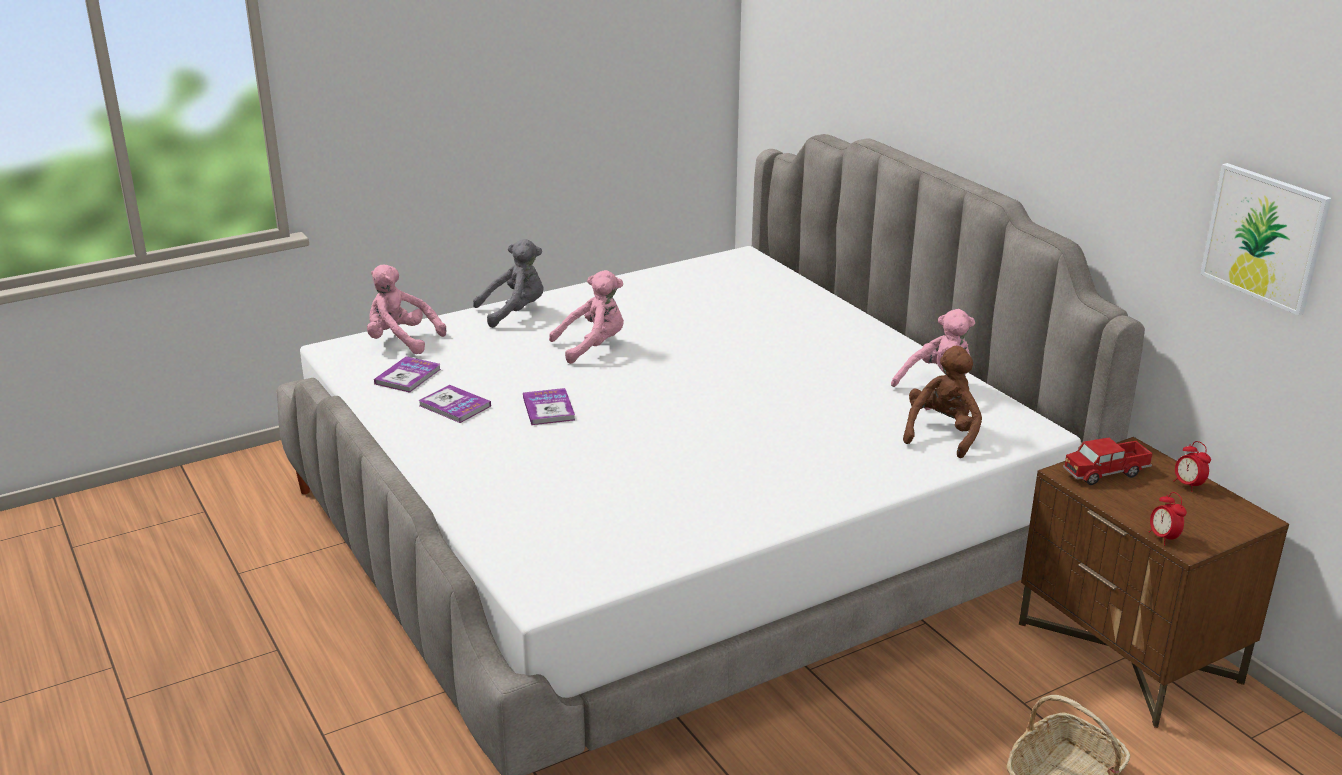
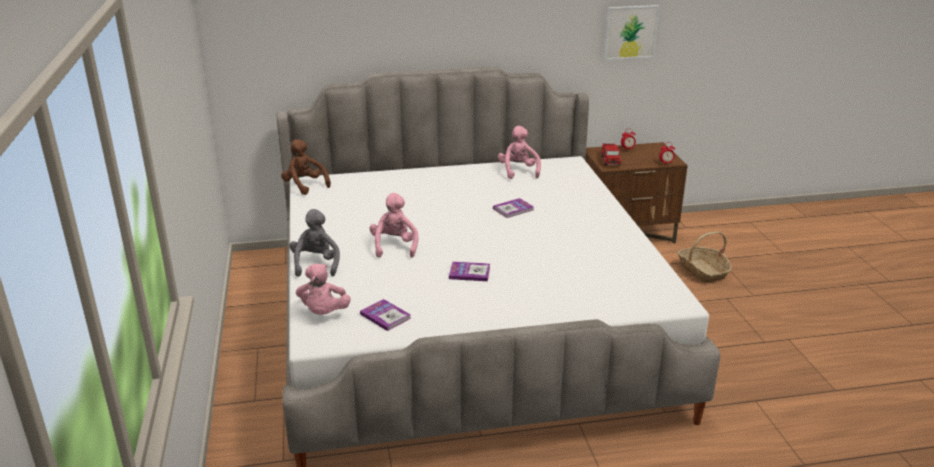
camera: 70 degrees left, 0 degrees up
pink plush toy [367,265,446,354] -> pink plush toy turned 45 degrees counterclockwise [296,263,351,315]
book [418,385,491,423] -> book moved to [493,198,534,218]
brown plush toy [903,346,982,458] -> brown plush toy moved to [281,139,331,195]

